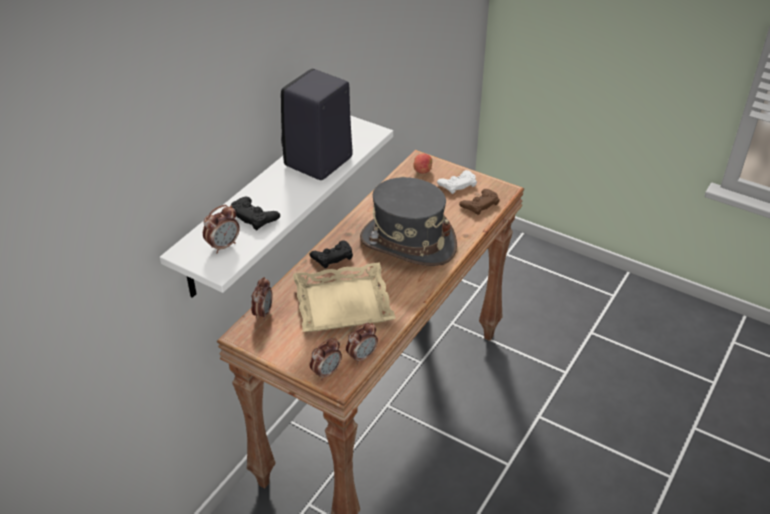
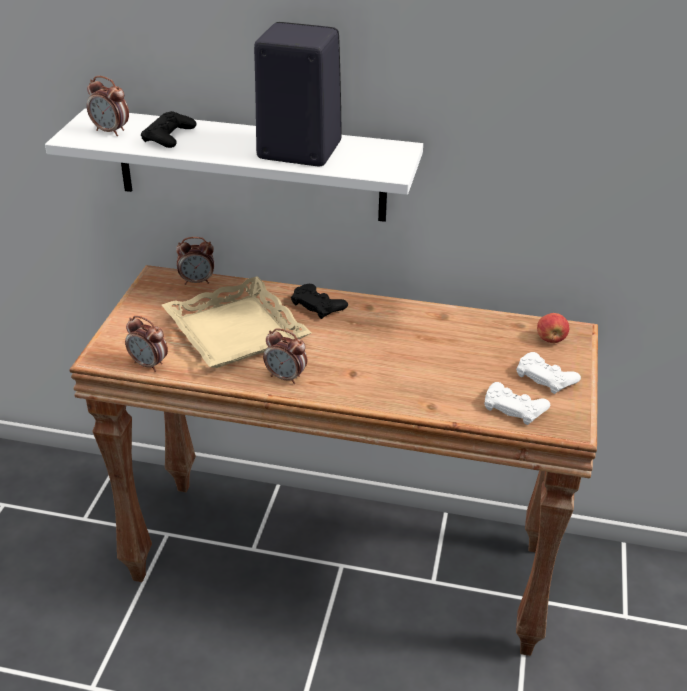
camera: 70 degrees right, 5 degrees down
alarm clock [310,338,342,381] -> alarm clock moved to [263,328,307,384]
grey hat [360,177,457,266] -> none
brown game controller [459,189,500,215] -> white game controller [484,382,550,425]

